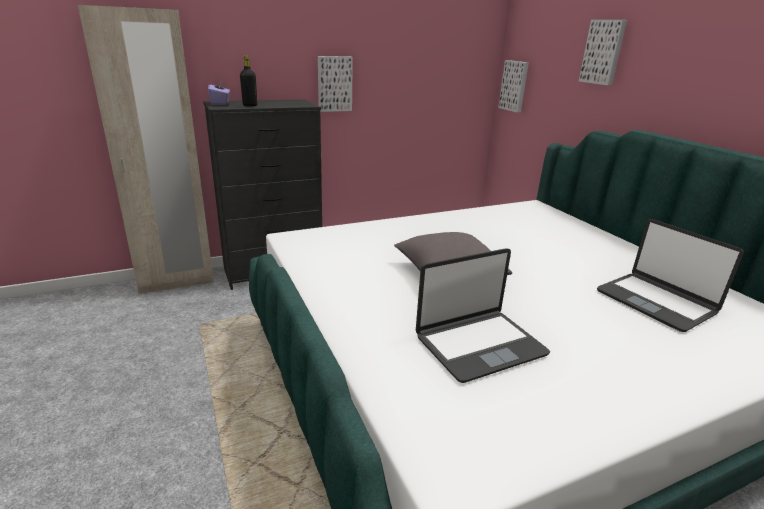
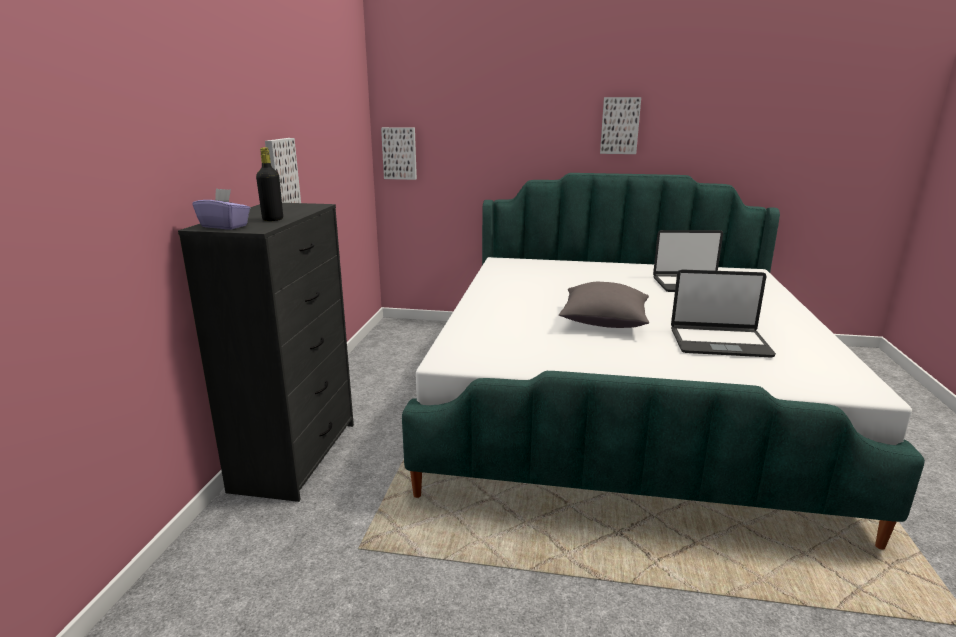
camera: 55 degrees left, 5 degrees down
beige wardrobe [78,5,214,294] -> none
laptop [416,248,550,383] -> laptop turned 90 degrees clockwise [671,269,776,358]
picture [579,20,627,85] -> picture moved to [600,97,641,154]

